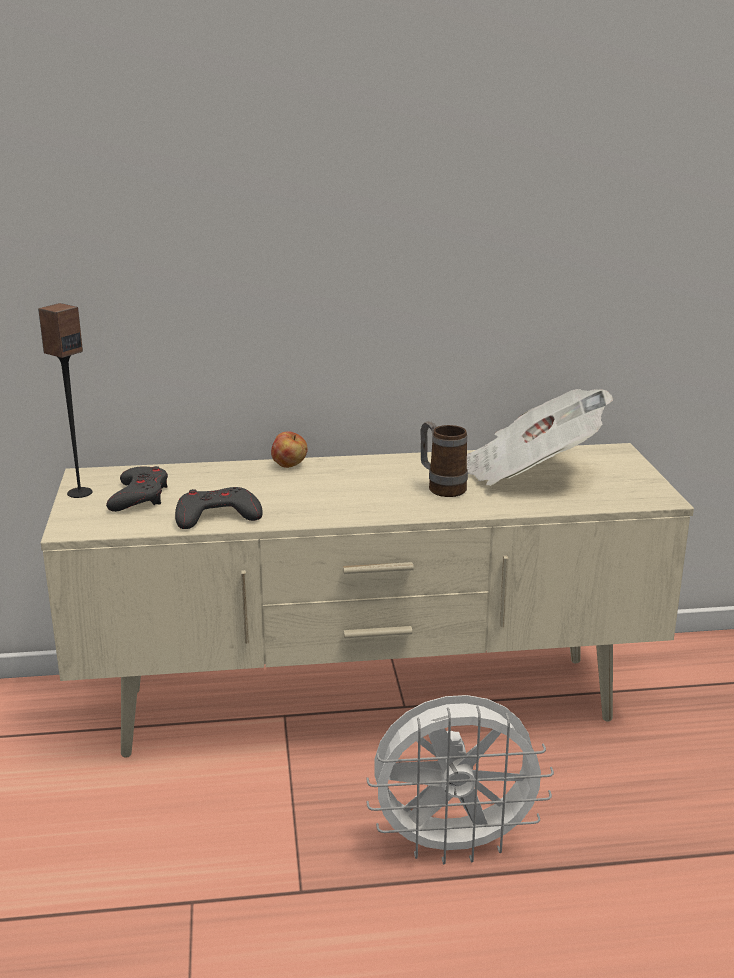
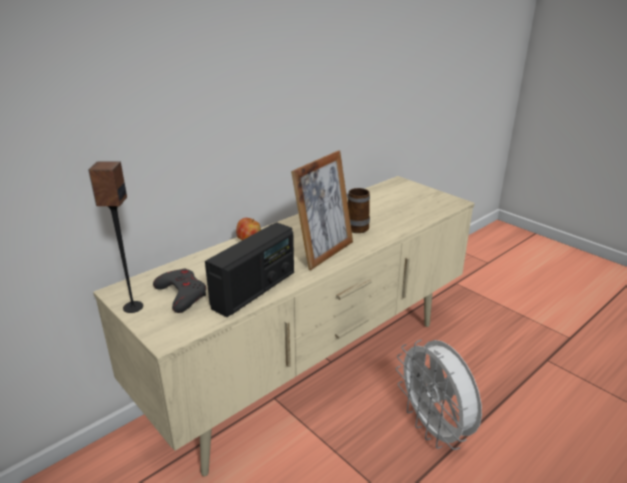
camera: 35 degrees left, 5 degrees up
grey game controller [175,487,263,529] -> radio [205,222,294,317]
white fan [366,695,554,864] -> white fan turned 105 degrees clockwise [396,340,482,450]
newspaper [467,389,613,486] -> none
none -> picture frame [291,150,353,270]

